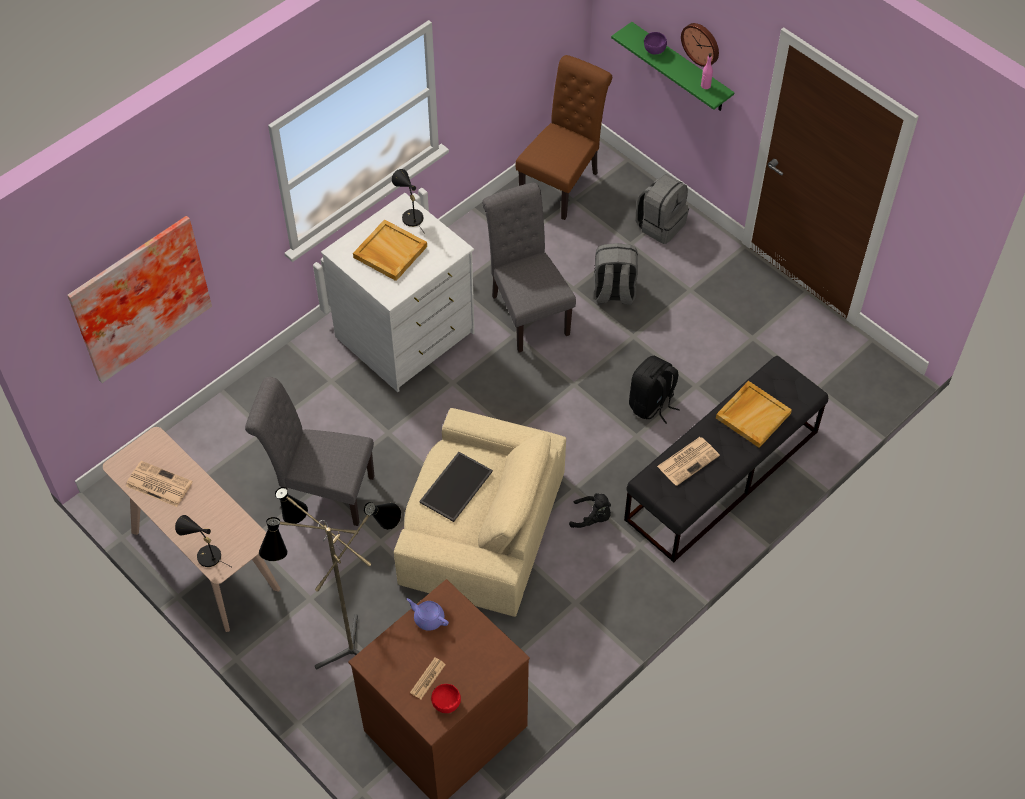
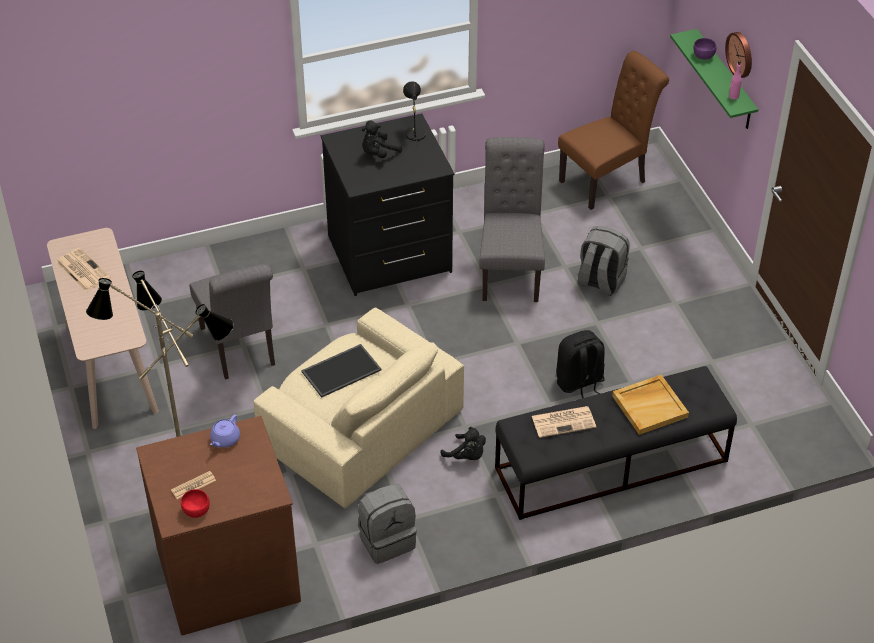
camera: 25 degrees right, 10 degrees down
picture [67,216,212,383] -> none
black table lamp [175,515,231,567] -> none
grey chair [245,377,374,526] -> grey chair turned 150 degrees counterclockwise [189,264,275,380]
white dresser [321,193,475,392] -> black dresser [321,113,454,296]
beige tray [353,219,427,281] -> black plush toy [362,121,402,158]
purple teapot [407,598,449,631] -> purple teapot turned 120 degrees counterclockwise [210,414,240,448]
grey backpack [636,174,689,244] -> grey backpack moved to [358,484,417,564]

